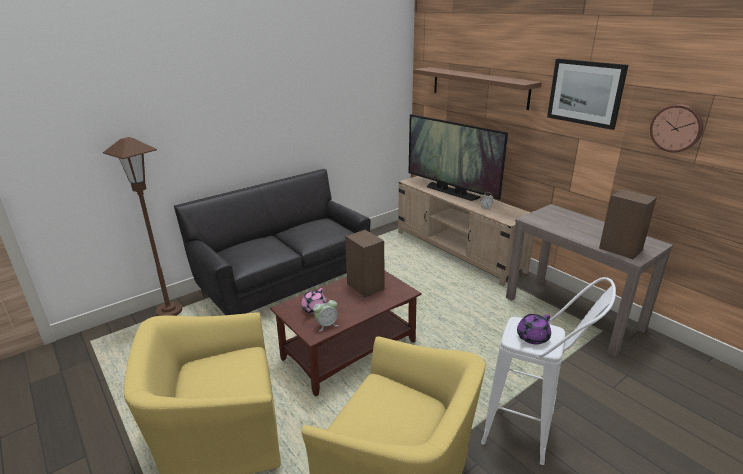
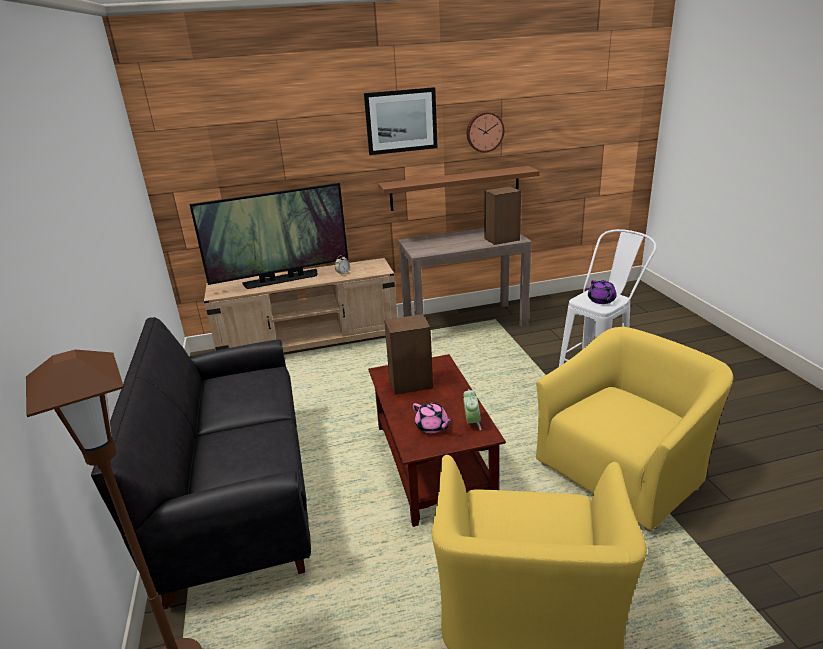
camera: 65 degrees left, 0 degrees up
brown shelf [413,67,542,110] -> brown shelf moved to [378,166,540,211]

